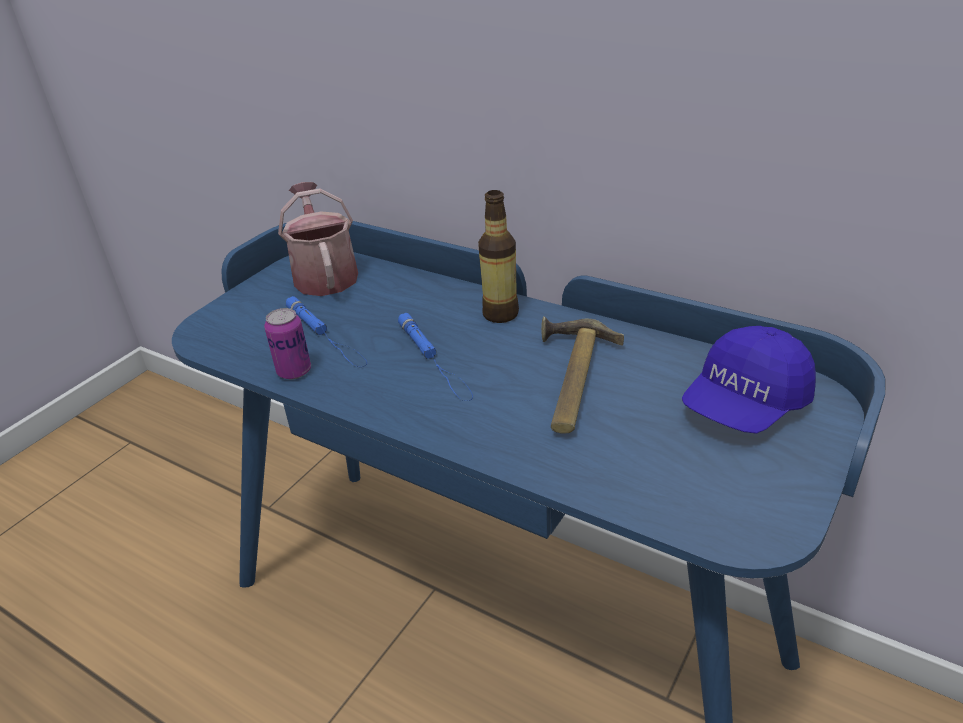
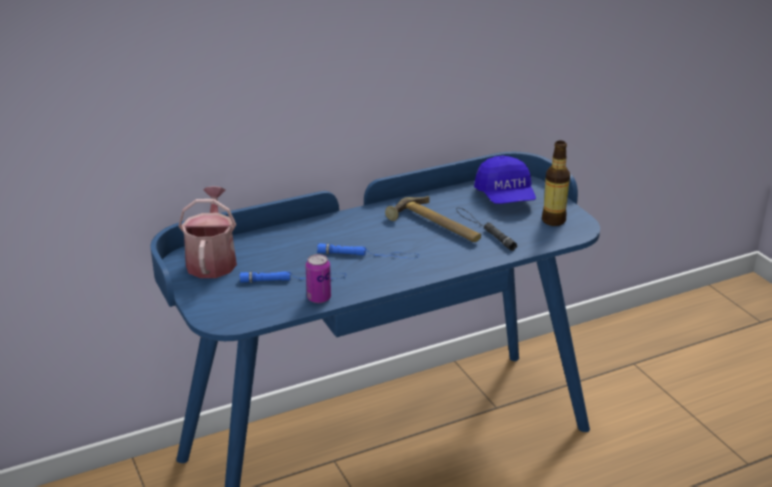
camera: 60 degrees left, 5 degrees down
watering can [278,182,358,296] -> watering can turned 75 degrees clockwise [178,186,237,278]
bottle [478,190,519,323] -> bottle moved to [542,141,570,226]
none -> black flashlight [456,208,517,251]

